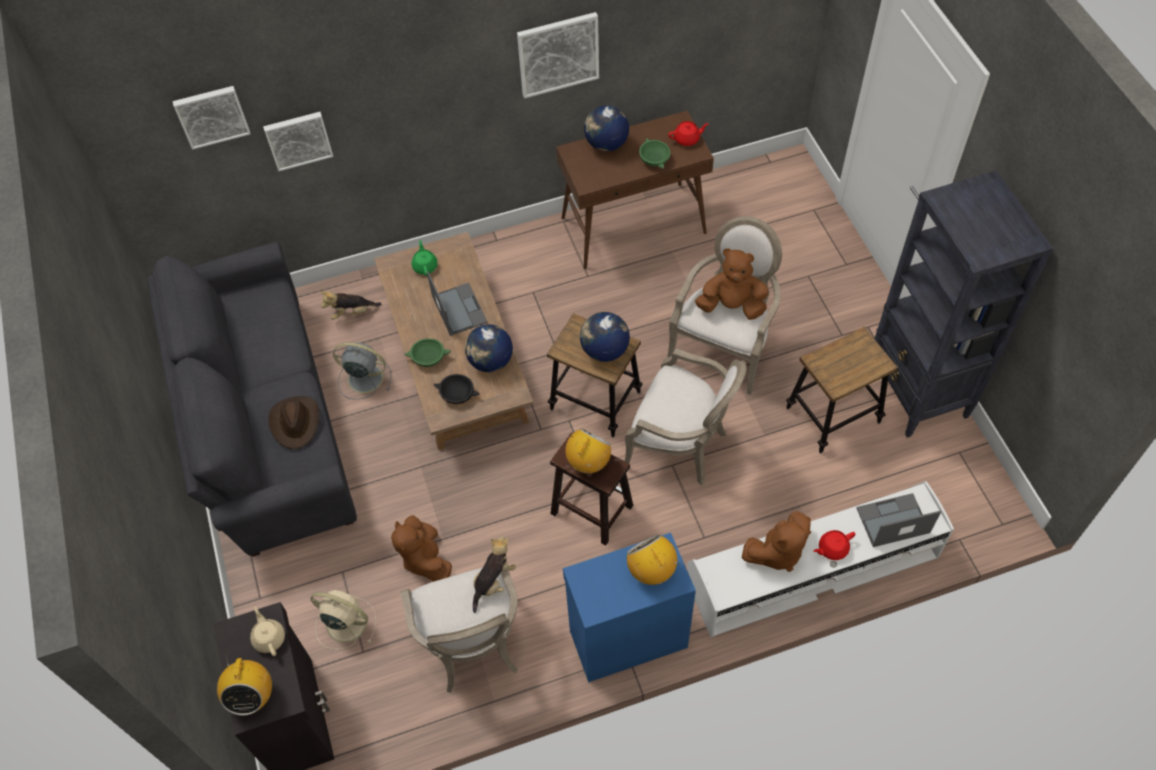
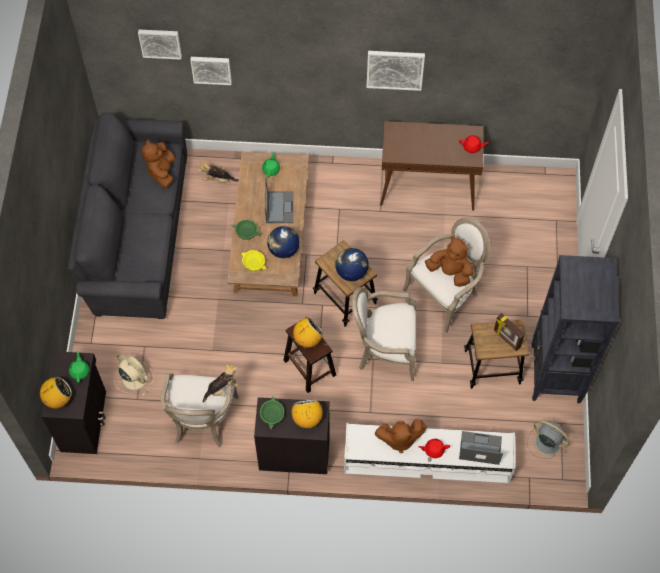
camera: 20 degrees right, 5 degrees up
radio [217,654,272,715] -> radio turned 135 degrees counterclockwise [40,377,72,409]
beige teapot [250,607,285,656] -> green teapot [69,351,89,383]
brown hat [269,396,319,449] -> none
grey fan [333,343,391,400] -> grey fan moved to [527,420,570,460]
brown plush toy [391,515,452,581] -> brown plush toy moved to [142,140,175,188]
black bowl [433,374,480,404] -> yellow bowl [241,250,267,271]
blue cabinet [563,533,696,683] -> black cabinet [254,397,330,474]
globe [584,105,629,152] -> none
armchair [625,349,746,486] -> armchair turned 135 degrees clockwise [352,287,416,381]
green bowl [639,138,671,169] -> green bowl moved to [260,396,284,429]
none -> picture frame [494,313,525,351]

